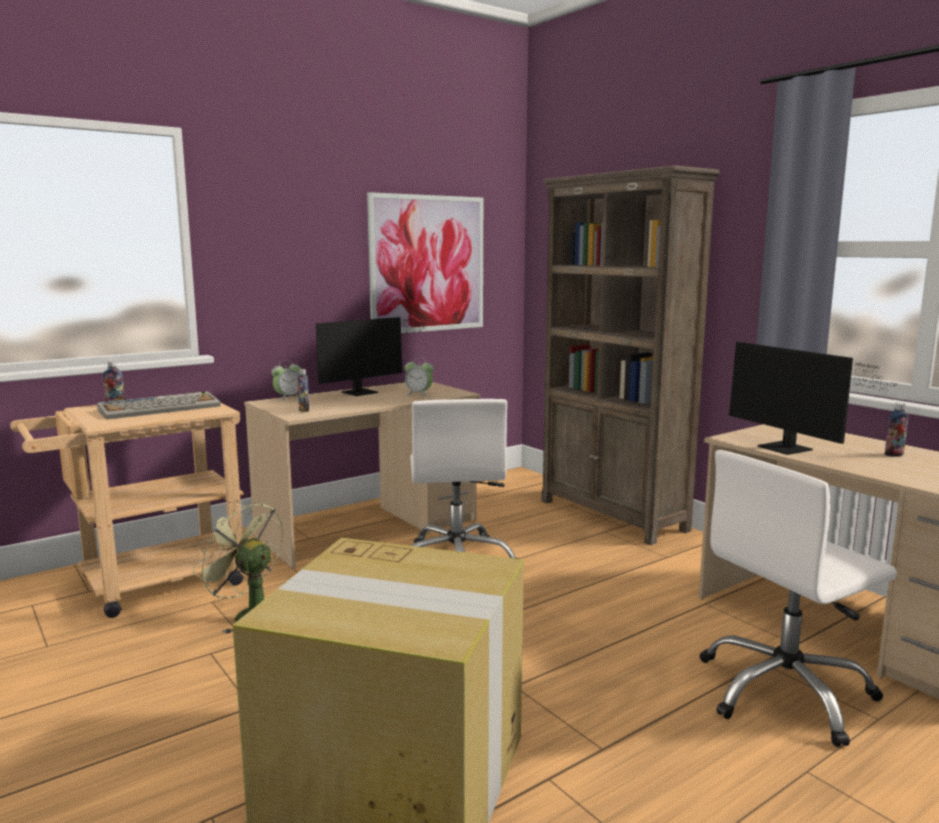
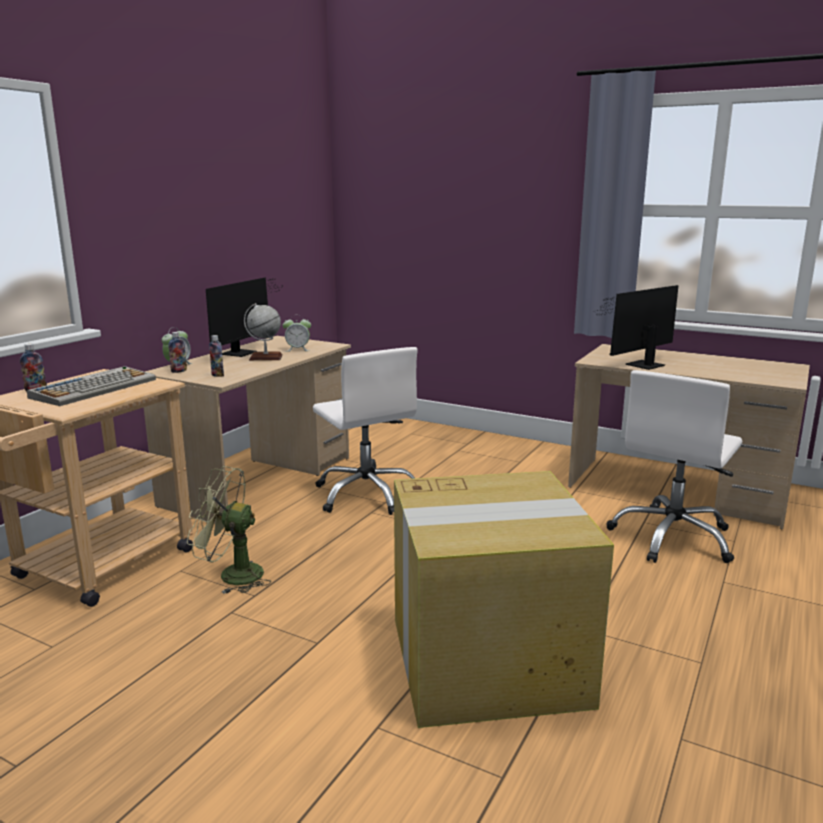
camera: 25 degrees left, 5 degrees up
picture [367,192,483,333] -> none
brown bookcase [542,165,720,545] -> none
monitor [729,342,896,455] -> monitor turned 105 degrees clockwise [593,285,679,370]
bottle [885,403,908,457] -> bottle moved to [168,332,187,373]
none -> globe [244,303,283,360]

